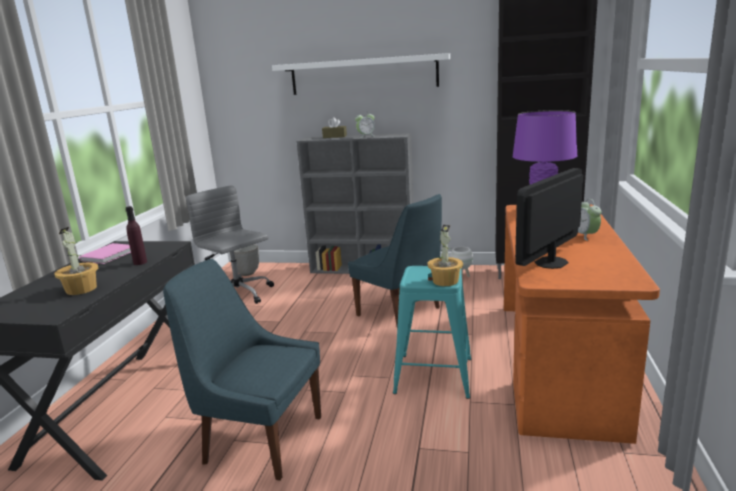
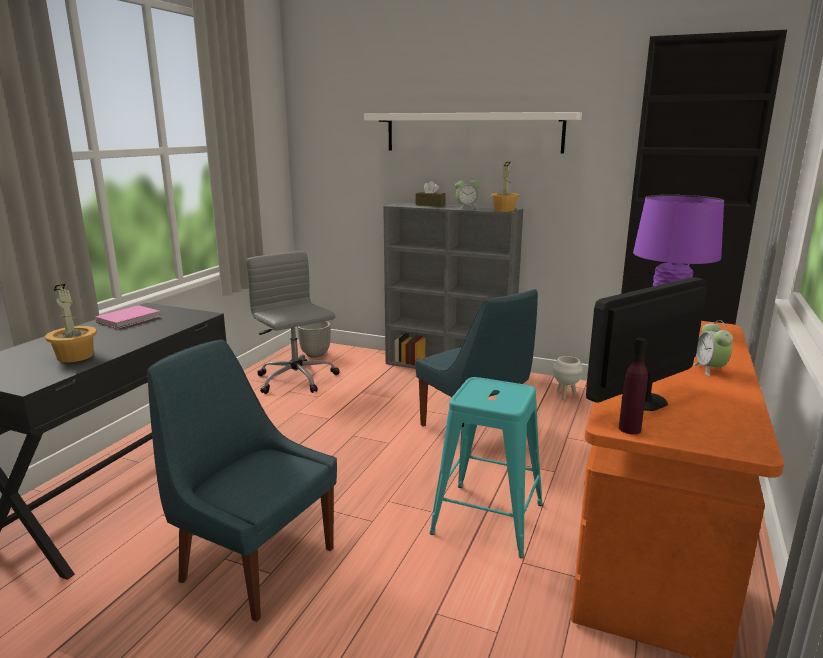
camera: 10 degrees right, 0 degrees up
purple bottle [125,206,147,265] -> purple bottle moved to [619,338,648,434]
potted plant [428,225,463,286] -> potted plant moved to [491,162,519,212]

